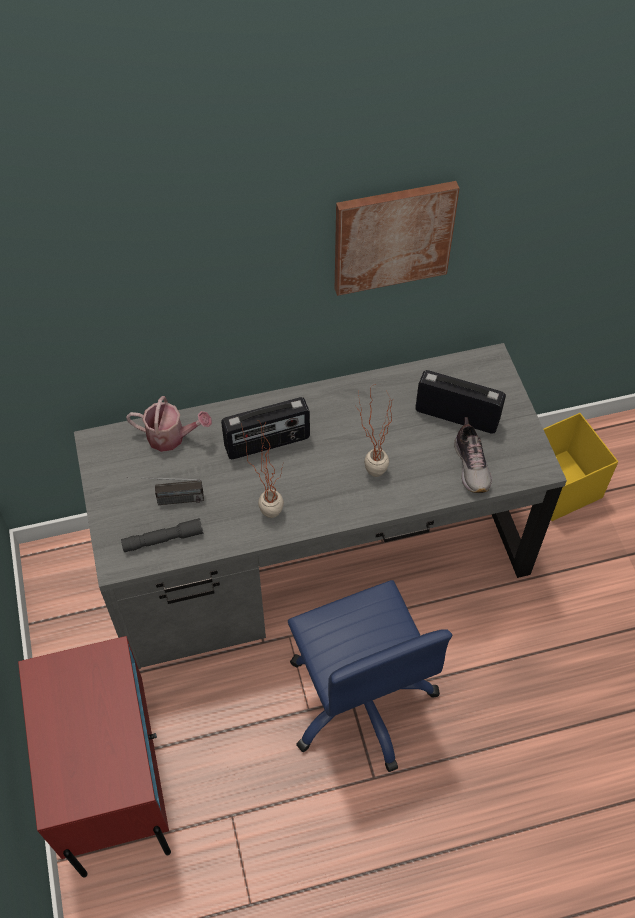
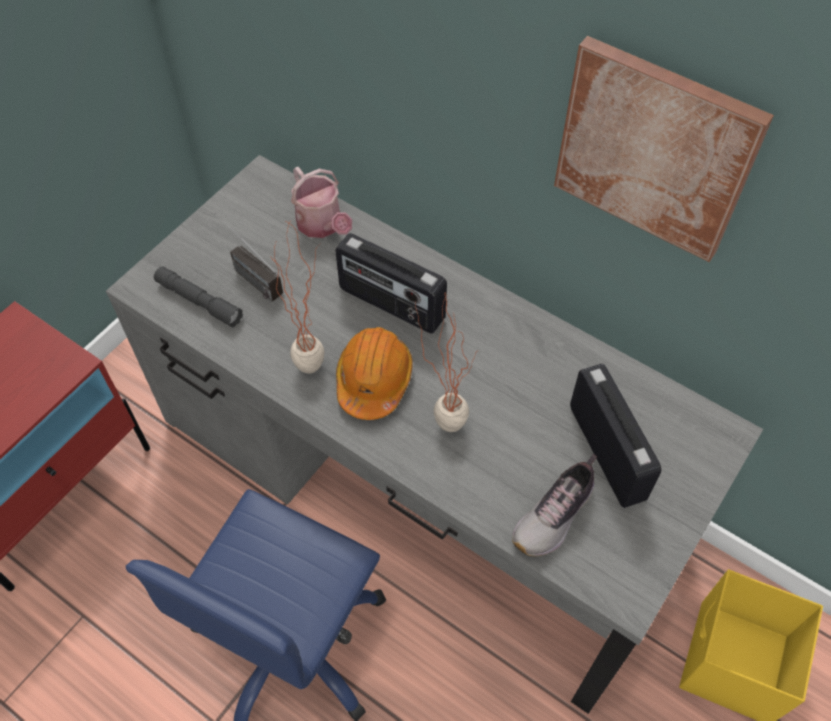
camera: 50 degrees right, 0 degrees up
none -> orange hard hat [336,327,413,420]

